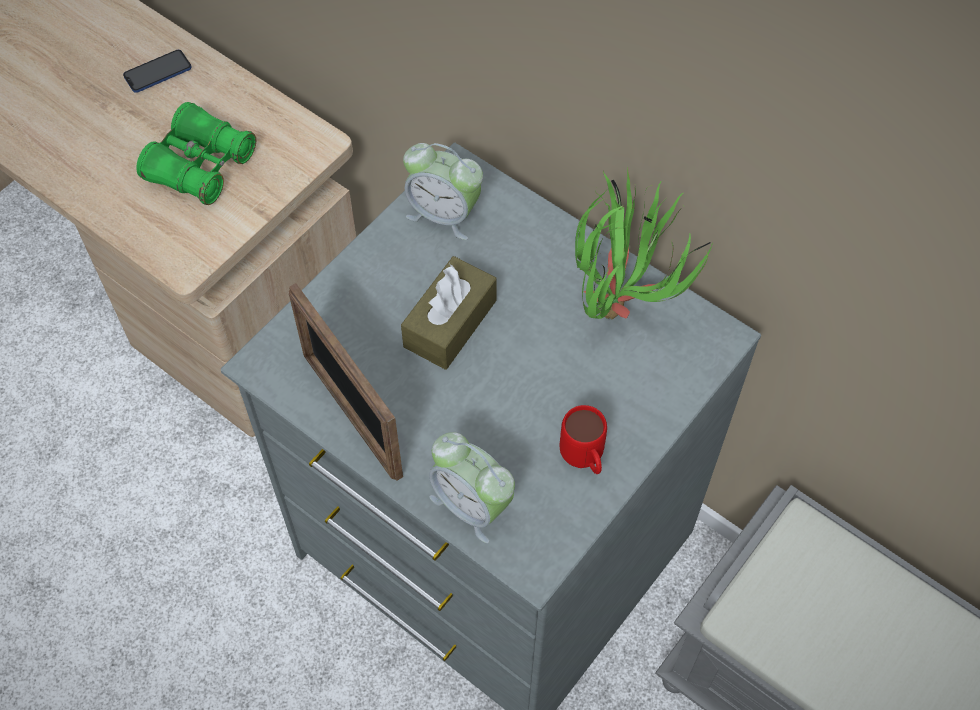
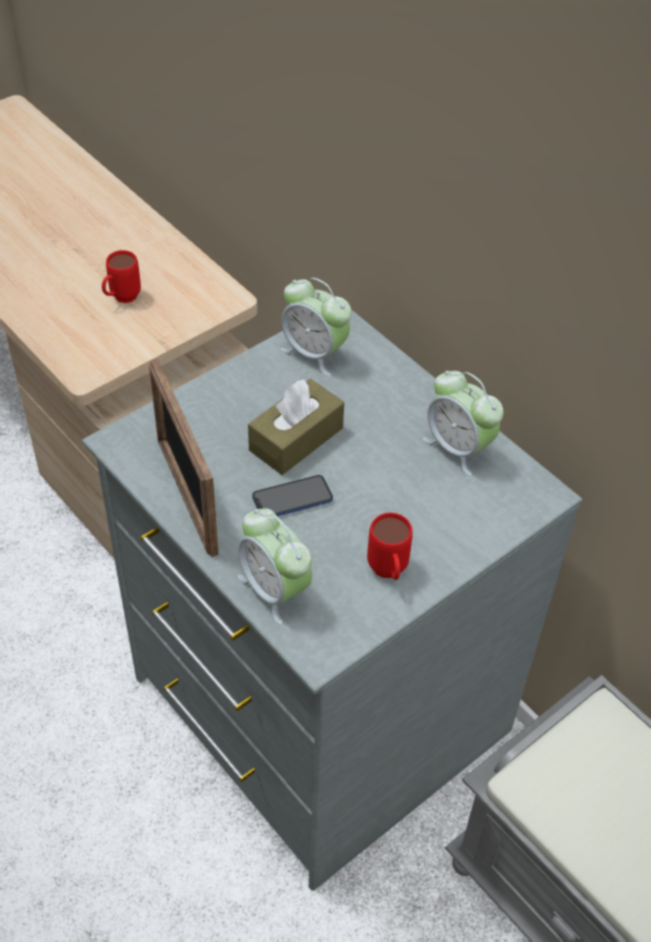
camera: 10 degrees right, 10 degrees down
phone [123,50,192,93] -> phone moved to [252,475,333,517]
green binoculars [136,102,256,205] -> red mug [102,250,141,303]
potted plant [575,168,713,320] -> alarm clock [423,371,504,476]

